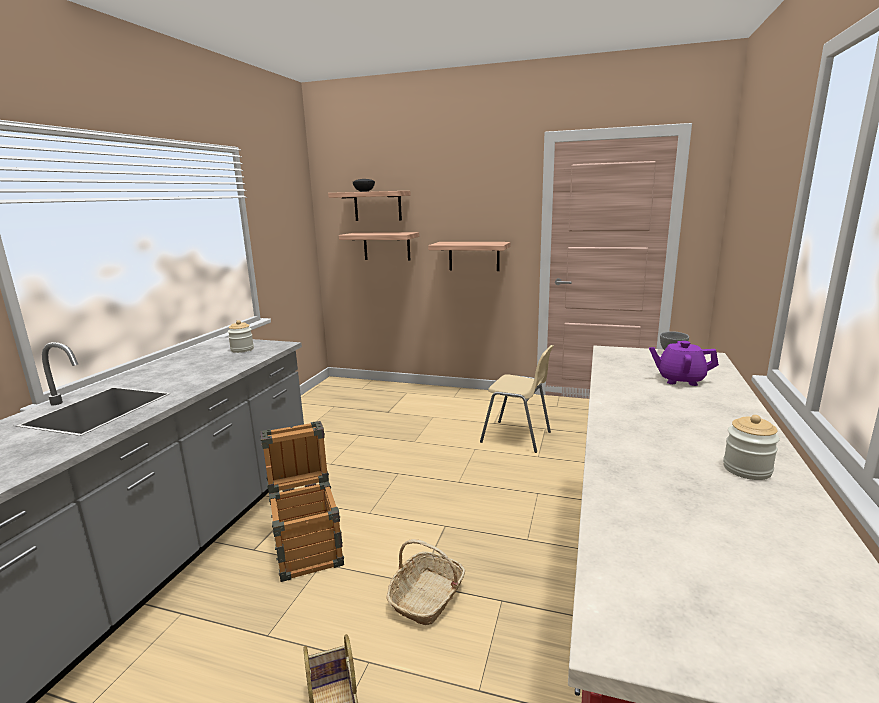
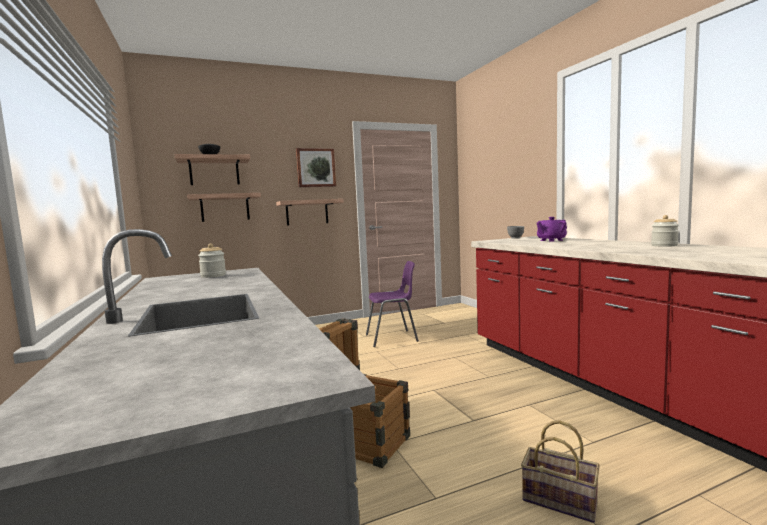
camera: 40 degrees left, 10 degrees down
basket [387,539,465,625] -> none
beige chair [480,345,554,453] -> purple chair [366,261,419,347]
none -> picture [296,148,336,187]

